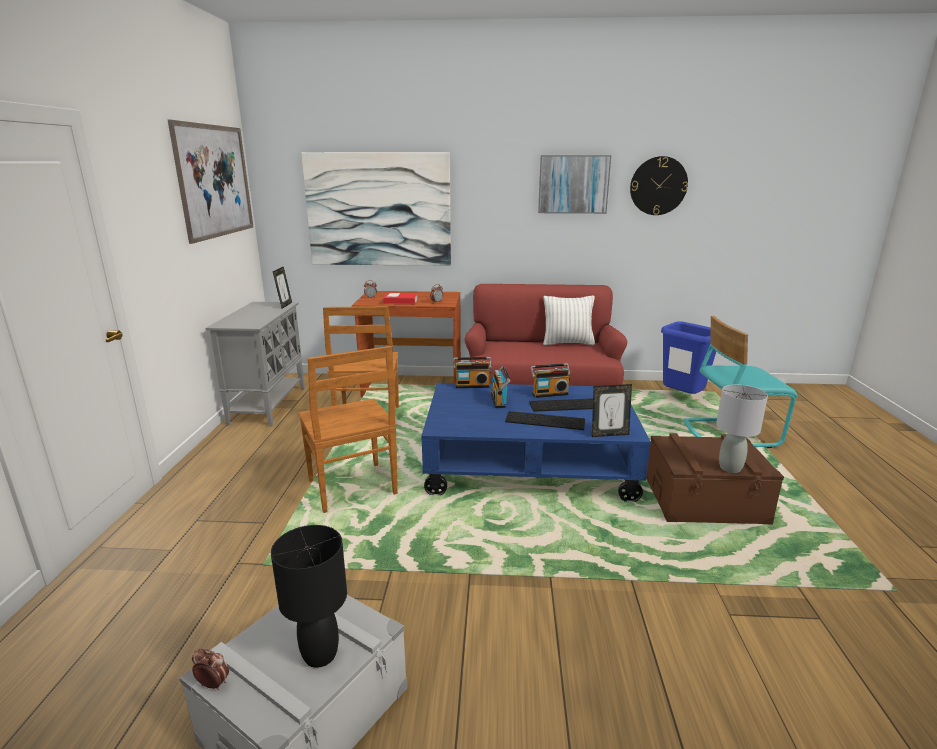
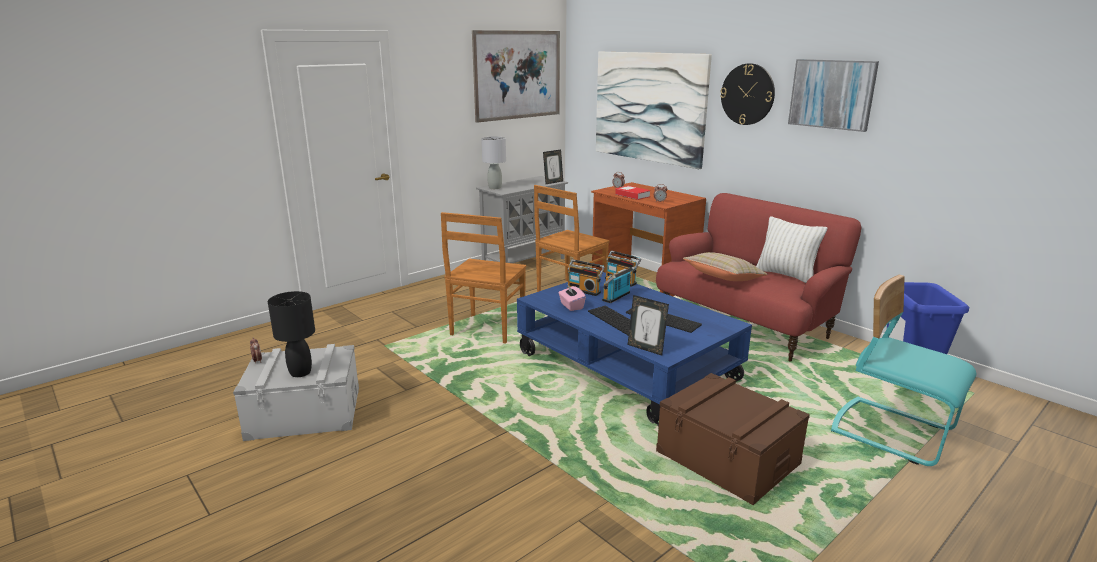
camera: 45 degrees right, 0 degrees up
radio [531,363,571,398] -> radio moved to [567,259,605,296]
wall clock [630,156,688,215] -> wall clock moved to [720,63,775,125]
grey table lamp [716,385,768,473] -> grey table lamp moved to [481,136,506,189]
none -> pink tissue box [558,284,586,311]
none -> beige pillow [683,252,768,281]

